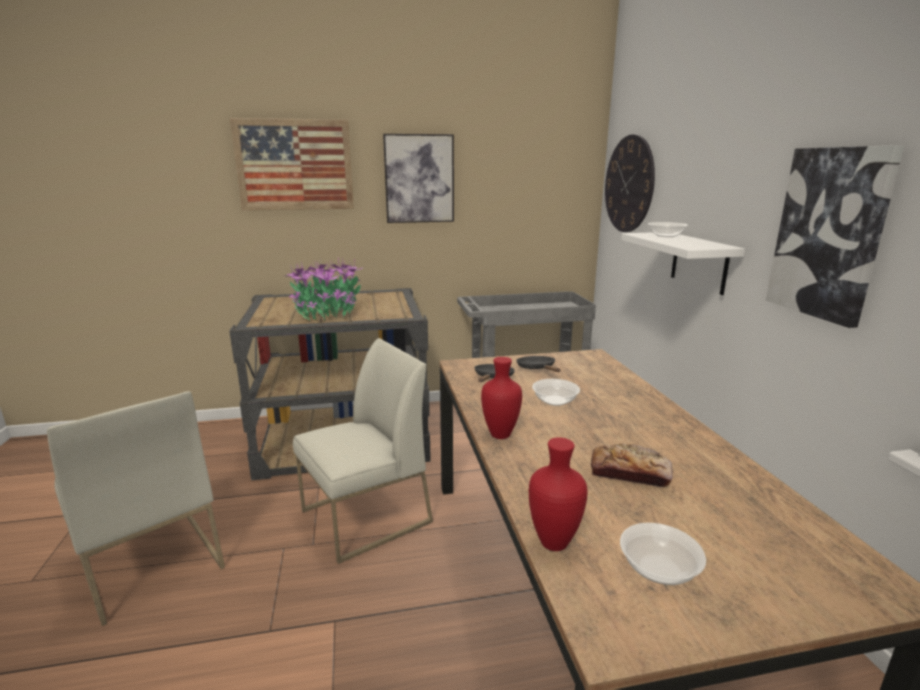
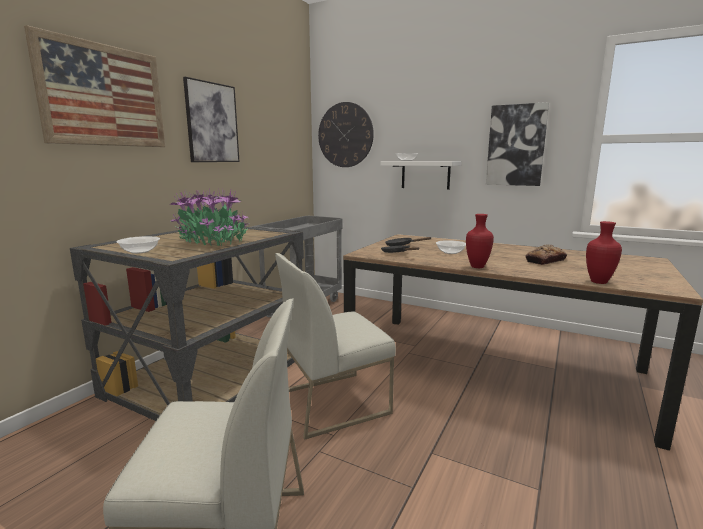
camera: 50 degrees left, 5 degrees down
white chair [293,338,433,564] -> white chair turned 120 degrees counterclockwise [275,253,396,439]
bowl [620,523,706,585] -> bowl moved to [116,236,160,254]

